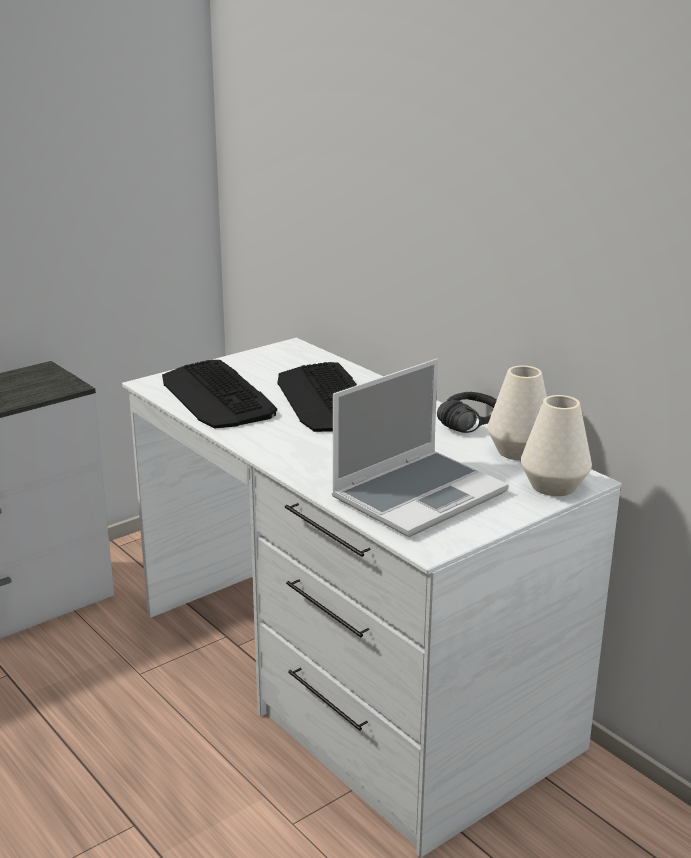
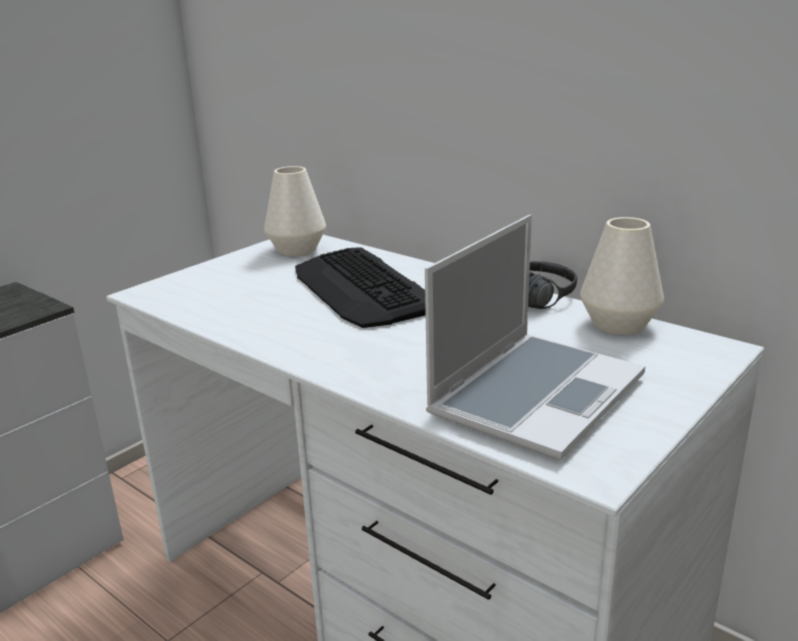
camera: 10 degrees left, 0 degrees up
keyboard [162,360,277,428] -> none
white vase [521,395,592,496] -> white vase moved to [264,166,326,256]

